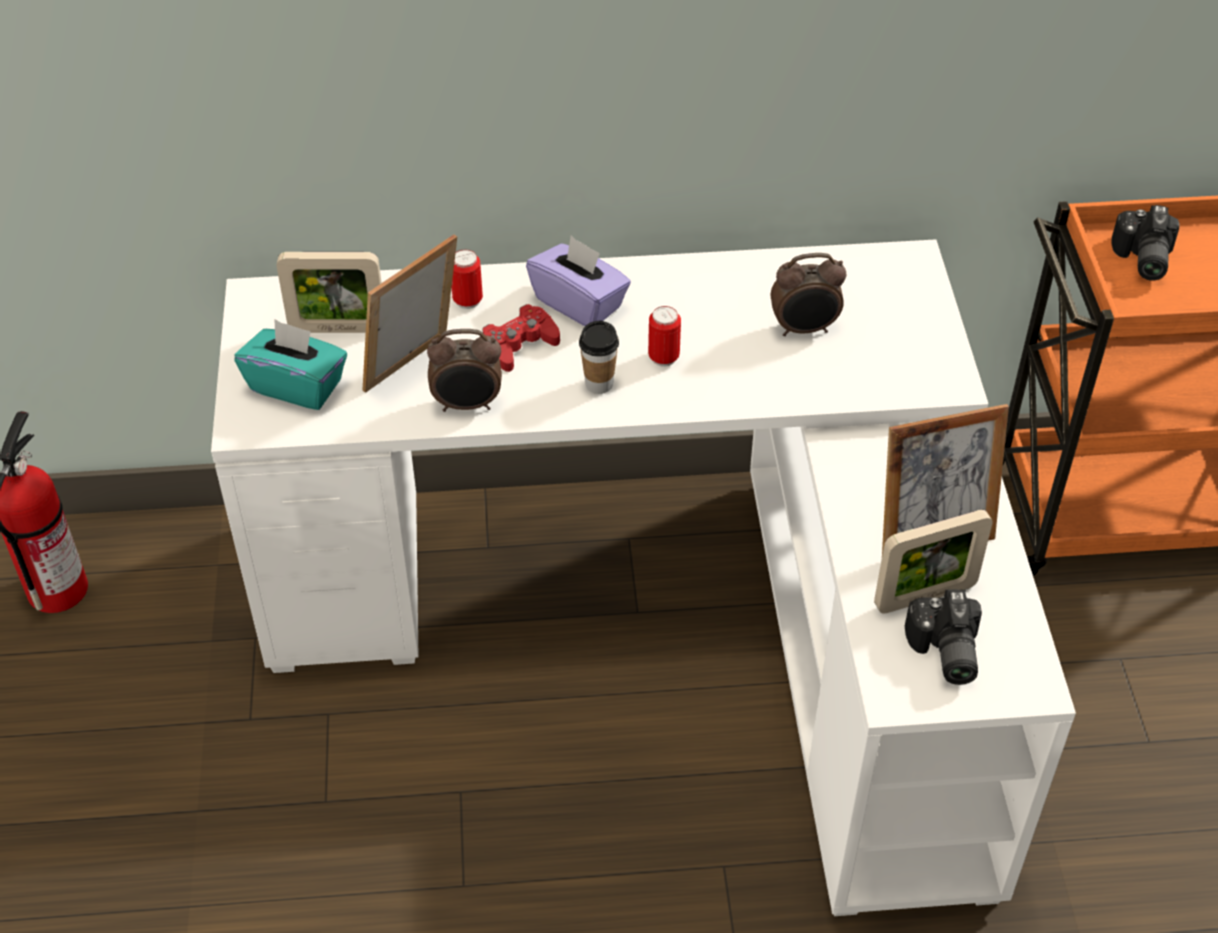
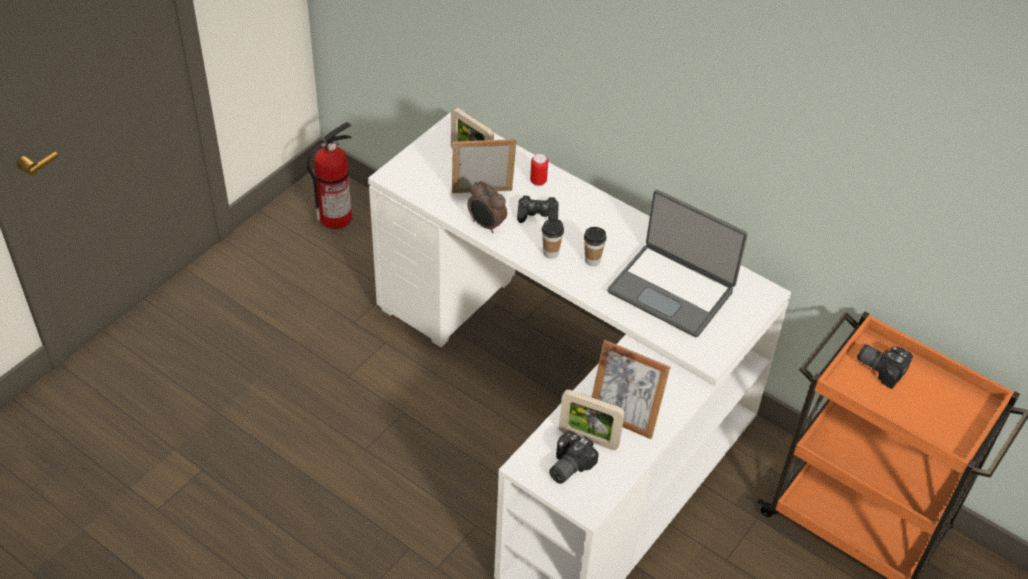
camera: 40 degrees right, 0 degrees up
turquoise tissue box [234,319,347,410] -> none
red game controller [483,304,560,372] -> black game controller [517,195,559,223]
purple tissue box [526,236,631,326] -> none
can [648,306,681,367] -> cup [584,227,607,266]
alarm clock [771,253,846,336] -> laptop [607,189,748,338]
camera [1111,205,1179,281] -> camera turned 75 degrees clockwise [857,344,913,389]

